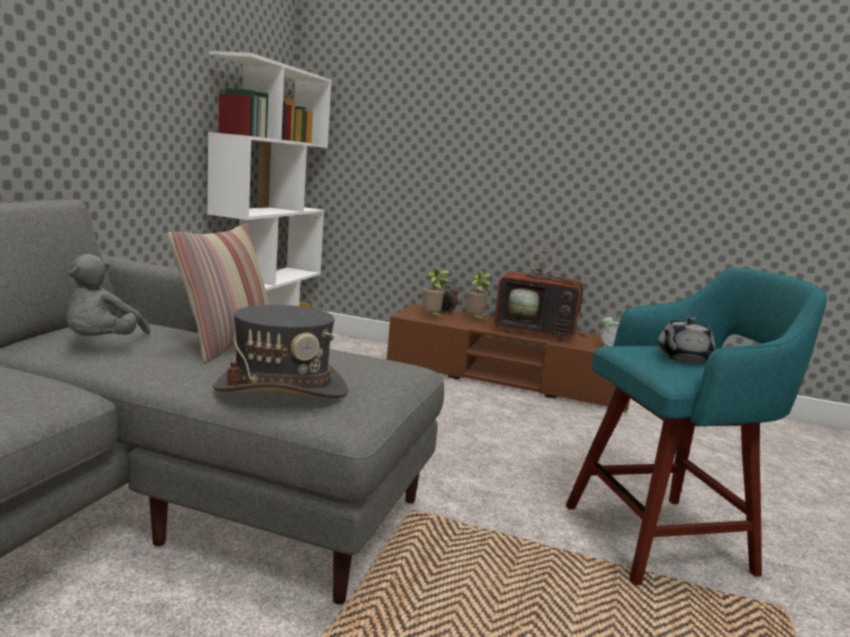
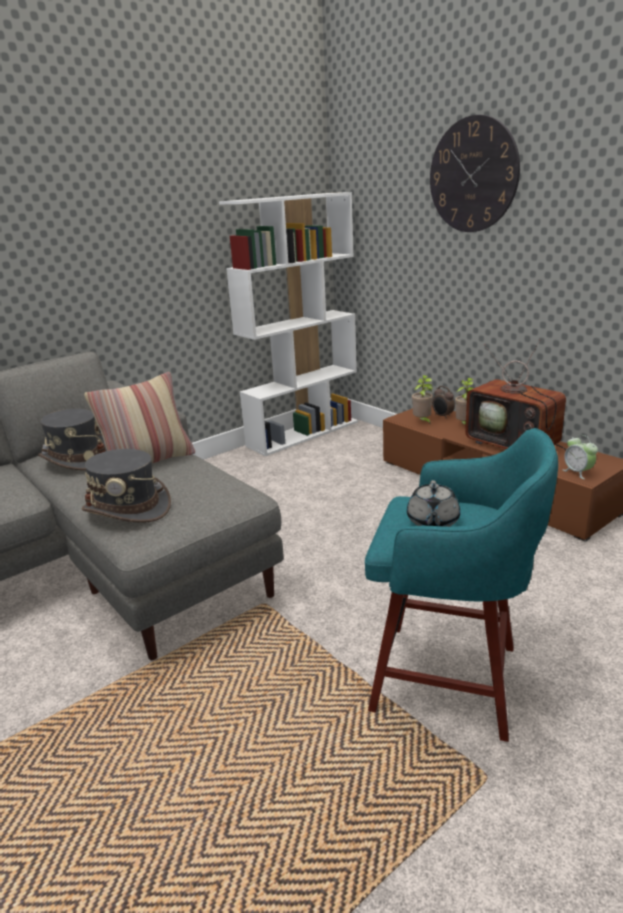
camera: 35 degrees right, 10 degrees up
grey plush toy [67,254,150,336] -> grey hat [38,409,107,471]
grey teapot [657,317,715,363] -> grey teapot turned 75 degrees counterclockwise [407,480,460,527]
none -> wall clock [430,115,520,232]

